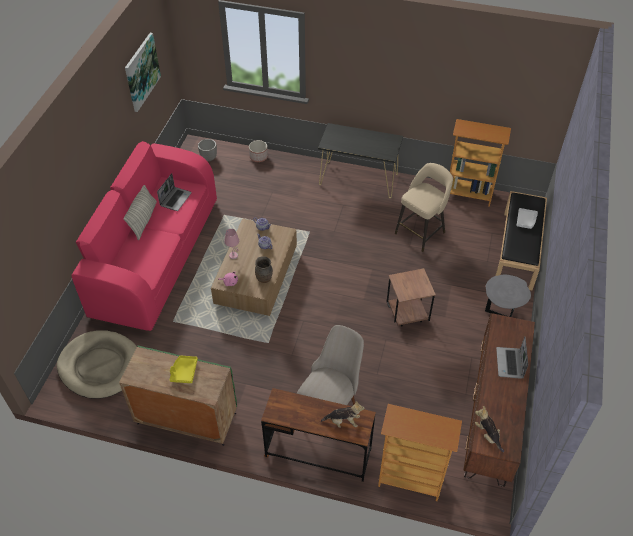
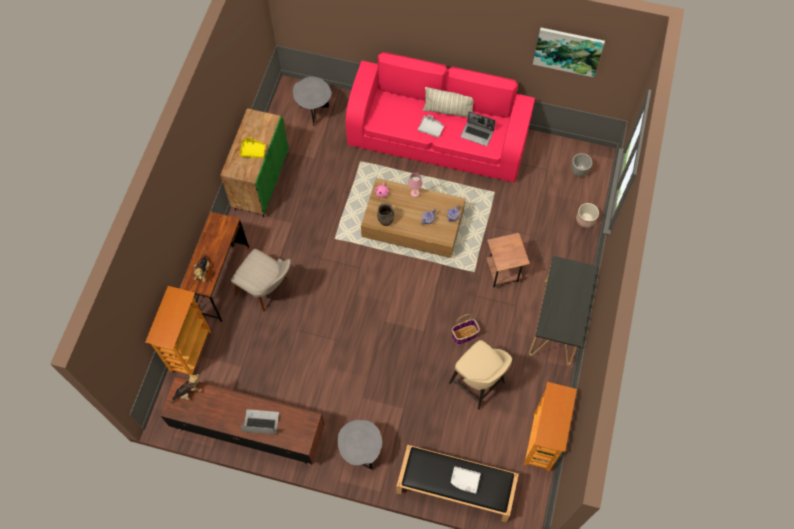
camera: 90 degrees right, 15 degrees up
beige dog bed [57,330,137,399] -> grey side table [293,76,331,126]
brown side table [387,268,436,327] -> brown side table moved to [486,233,530,287]
none -> grey tray [418,115,444,138]
none -> basket [451,314,480,344]

